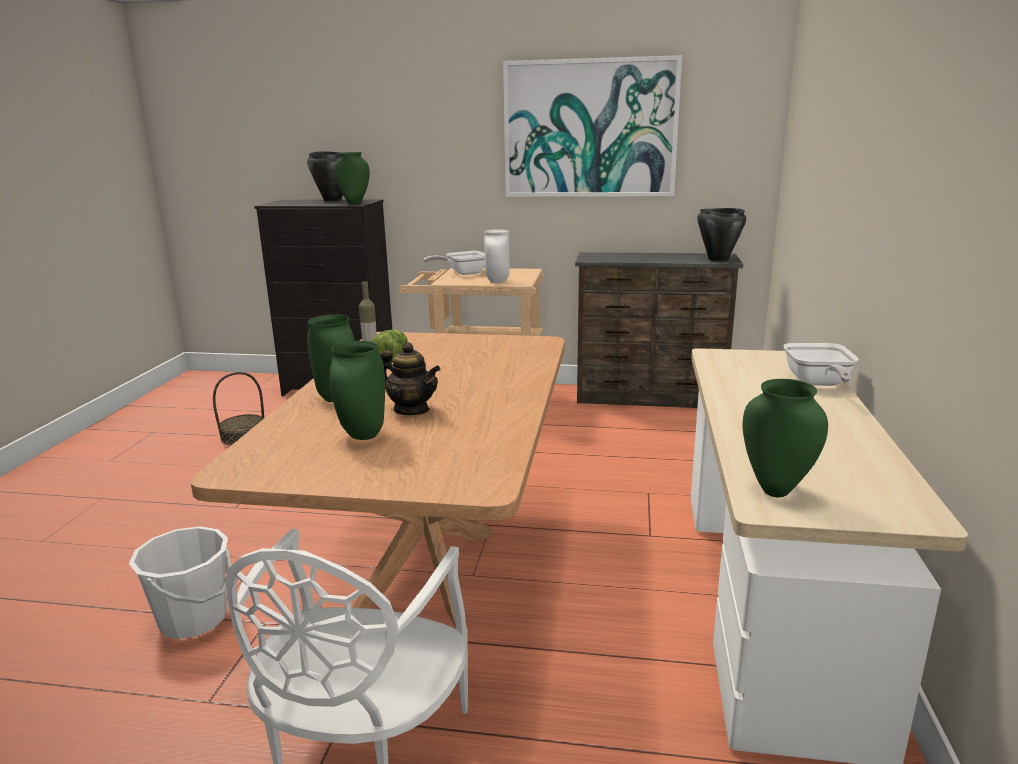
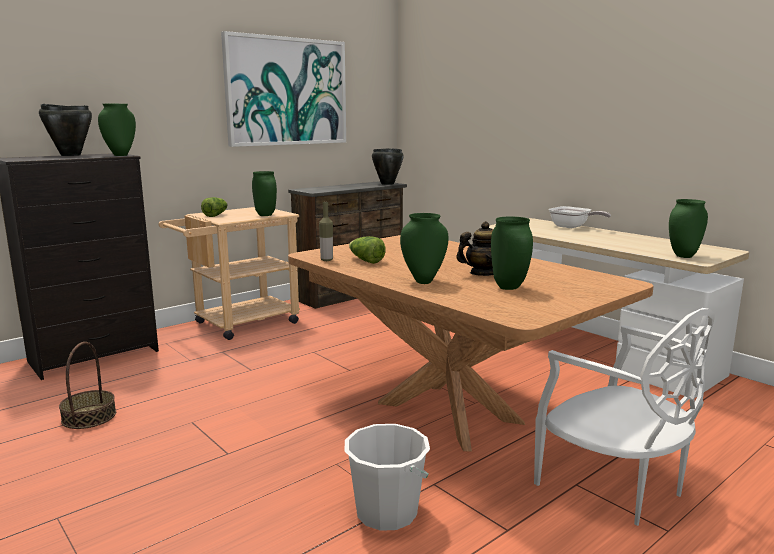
camera: 50 degrees left, 5 degrees down
frying pan [424,251,485,275] -> lettuce [201,197,228,217]
white vase [484,229,510,283] -> green vase [252,171,277,216]

